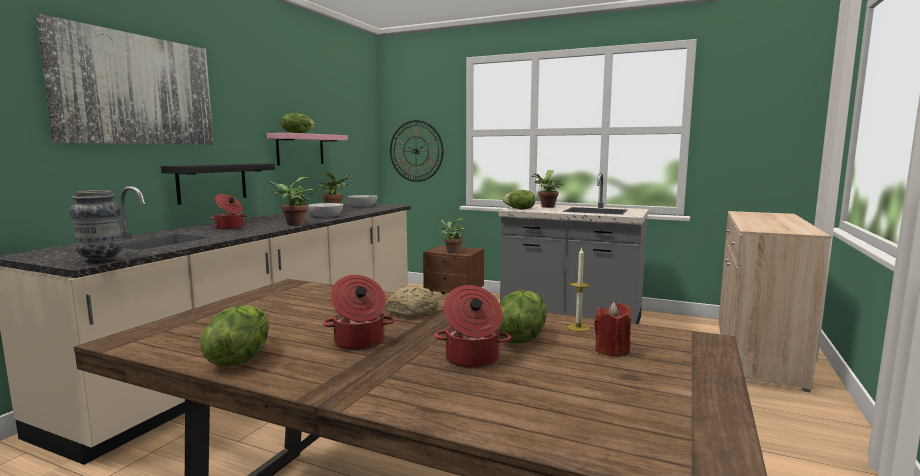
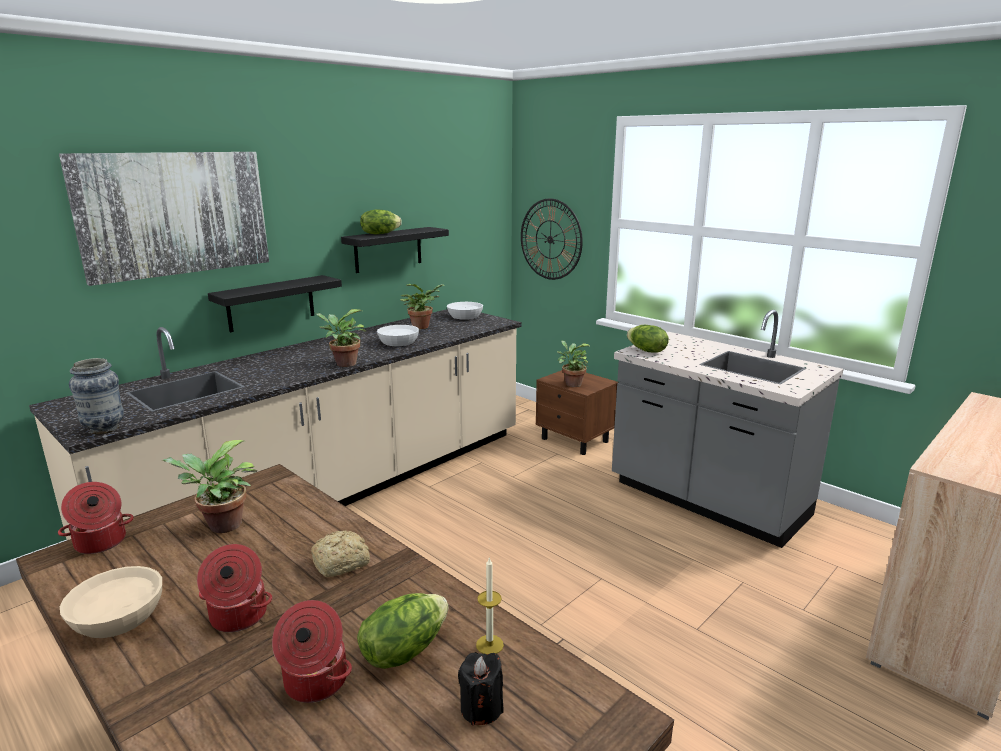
camera: 20 degrees right, 10 degrees up
lettuce [200,305,269,367] -> beige bowl [60,566,162,638]
cooking pot [210,194,247,230] -> cooking pot moved to [58,482,134,554]
pink shelf [267,133,348,165] -> black shelf [341,227,449,273]
potted plant [532,170,563,208] -> potted plant moved to [162,440,257,533]
red candle [594,302,631,357] -> black candle [458,652,504,725]

